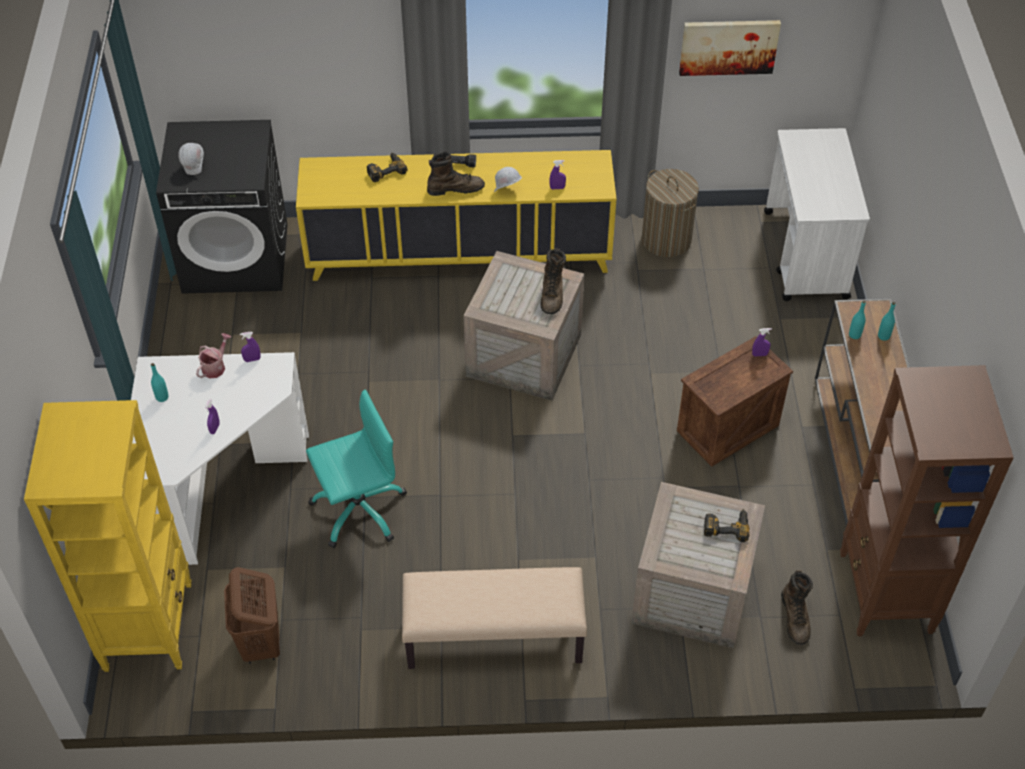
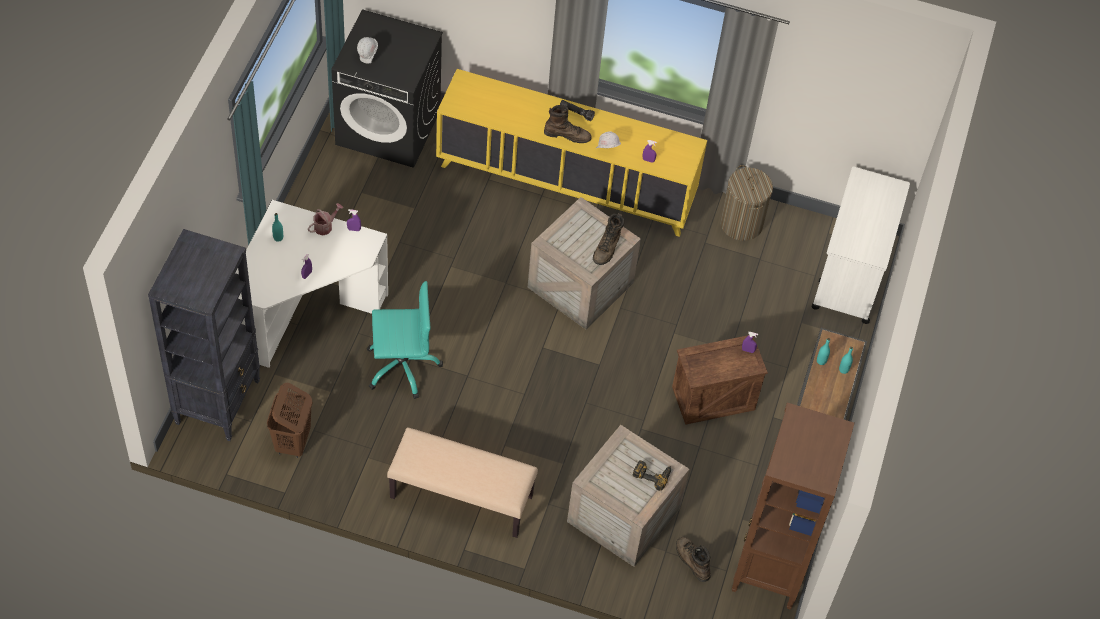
camera: 15 degrees right, 5 degrees up
yellow bookcase [24,400,192,672] -> black bookcase [148,229,260,441]
power drill [367,153,408,182] -> none
picture [679,20,781,76] -> none
brown boot [781,570,813,645] -> brown boot turned 135 degrees clockwise [676,537,711,582]

